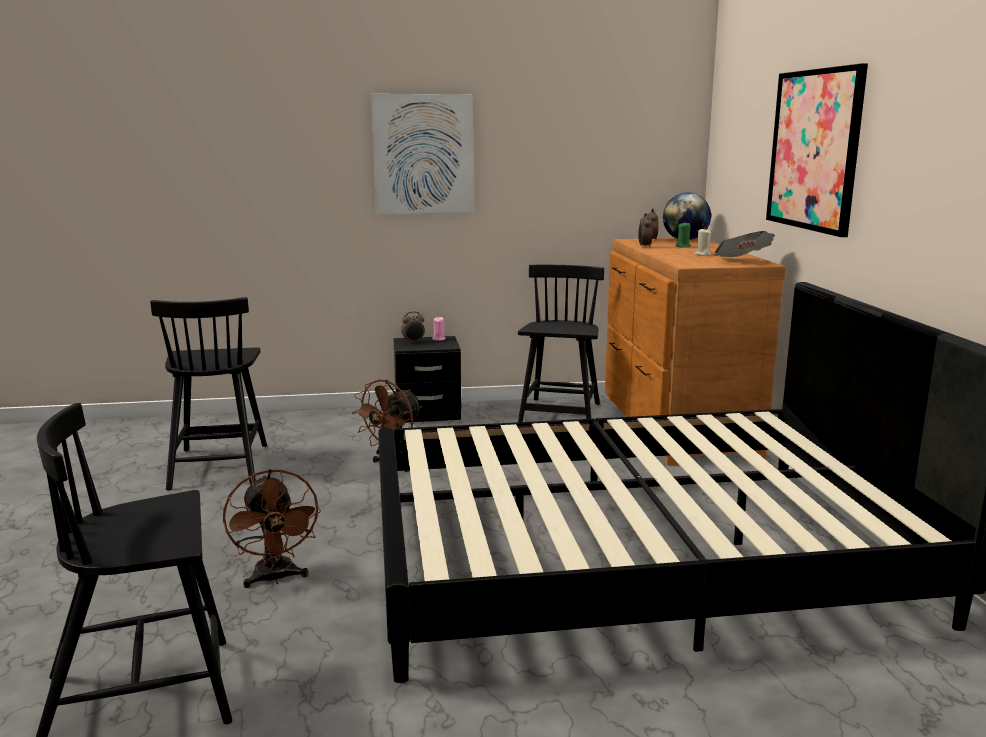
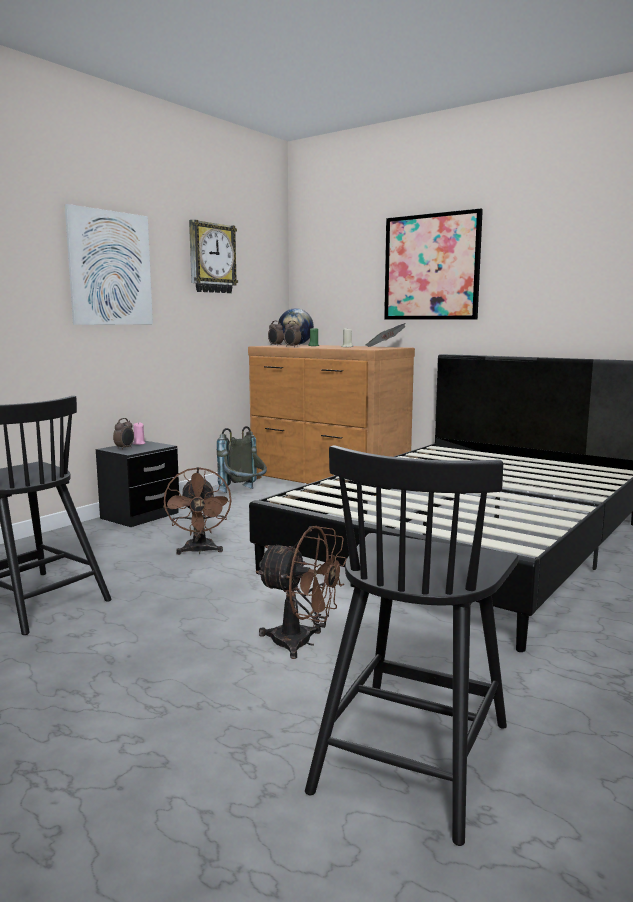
camera: 45 degrees left, 5 degrees down
black chair [518,265,604,422] -> grey backpack [216,426,267,493]
none -> wall clock [189,220,238,293]

